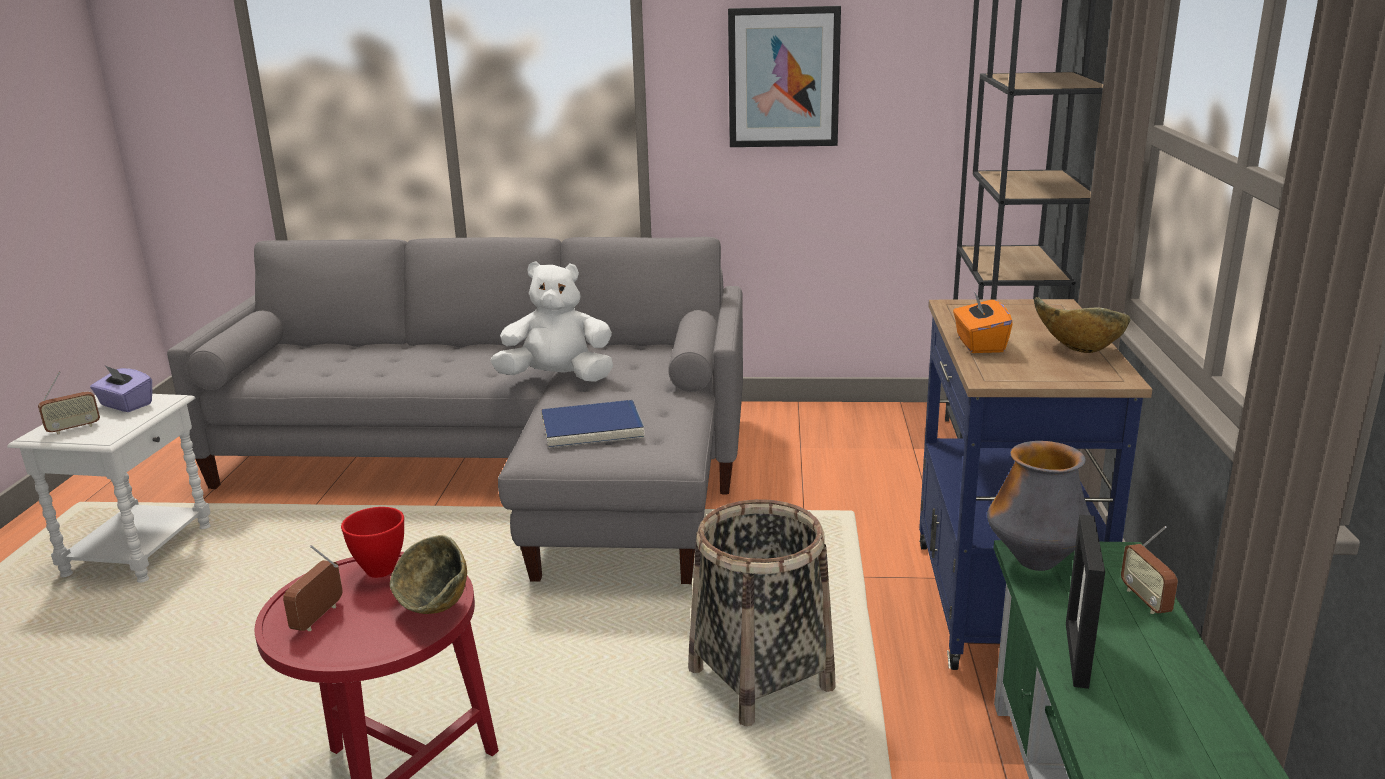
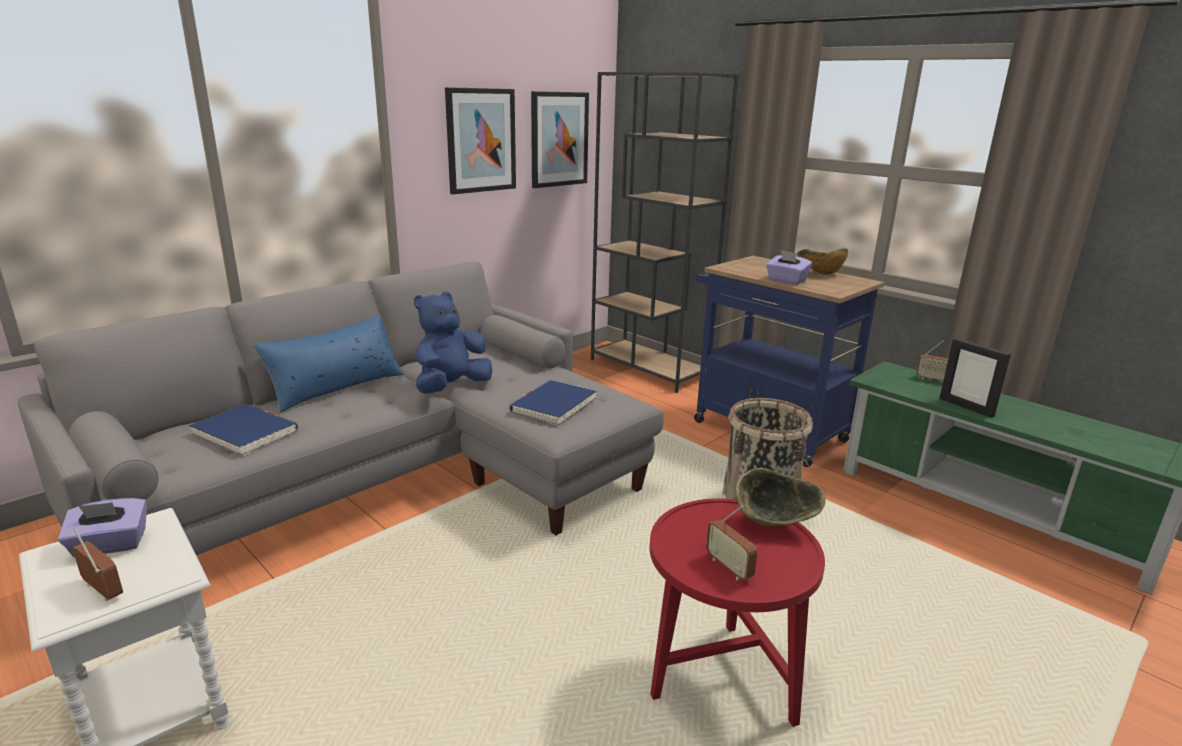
camera: 50 degrees left, 0 degrees up
radio [38,371,100,435] -> radio turned 60 degrees counterclockwise [72,528,123,601]
red bowl [341,507,404,578] -> none
white plush toy [491,262,613,382] -> blue plush toy [414,291,492,394]
orange tissue box [953,292,1013,353] -> purple tissue box [766,250,812,285]
vase [987,441,1091,571] -> none
none -> blue book [189,404,298,457]
none -> blue pillow [254,315,404,413]
none -> picture [531,91,589,188]

